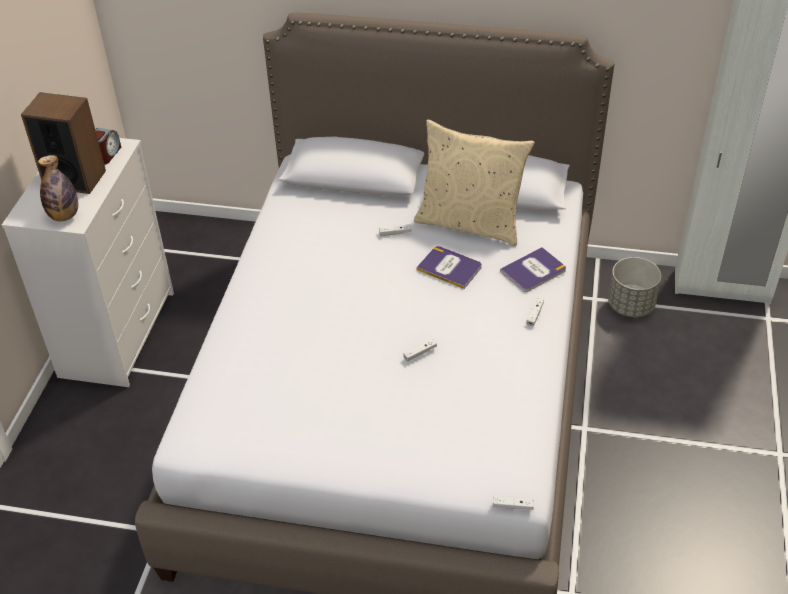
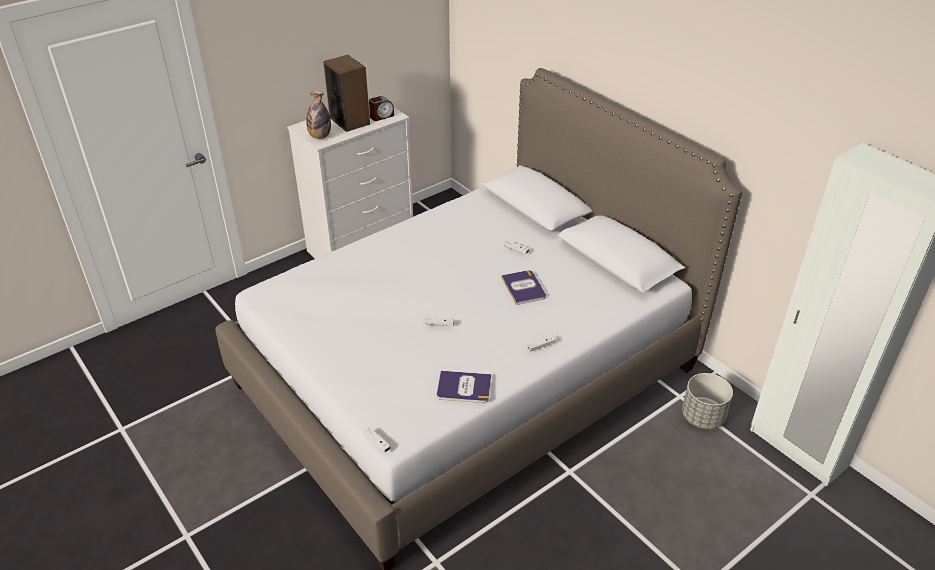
camera: 40 degrees right, 5 degrees down
beige pillow [414,120,534,247] -> none
book [500,247,566,292] -> book moved to [437,371,491,403]

